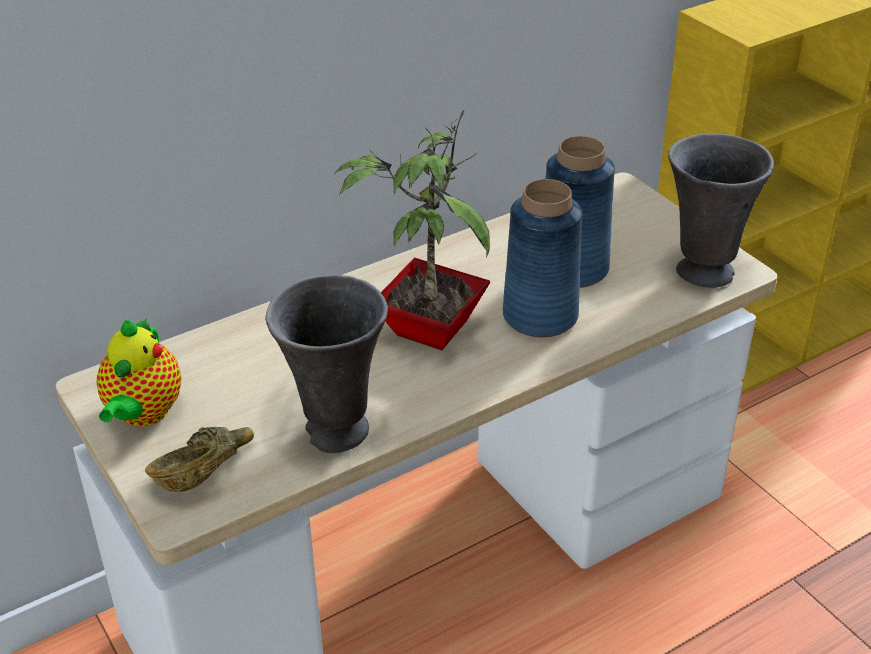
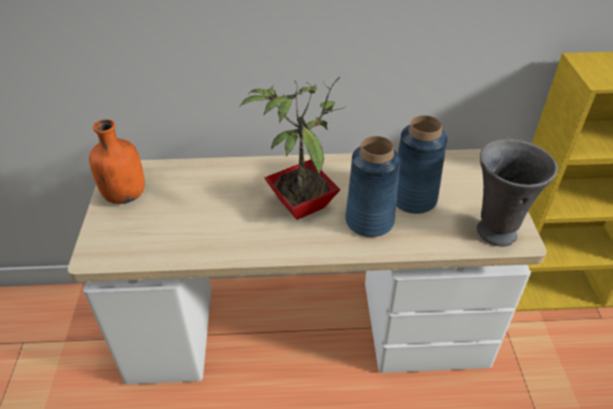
camera: 30 degrees right, 5 degrees up
teapot [96,318,181,427] -> orange bottle [89,119,145,204]
brown bowl [145,427,254,492] -> none
grey vase [265,275,388,454] -> none

